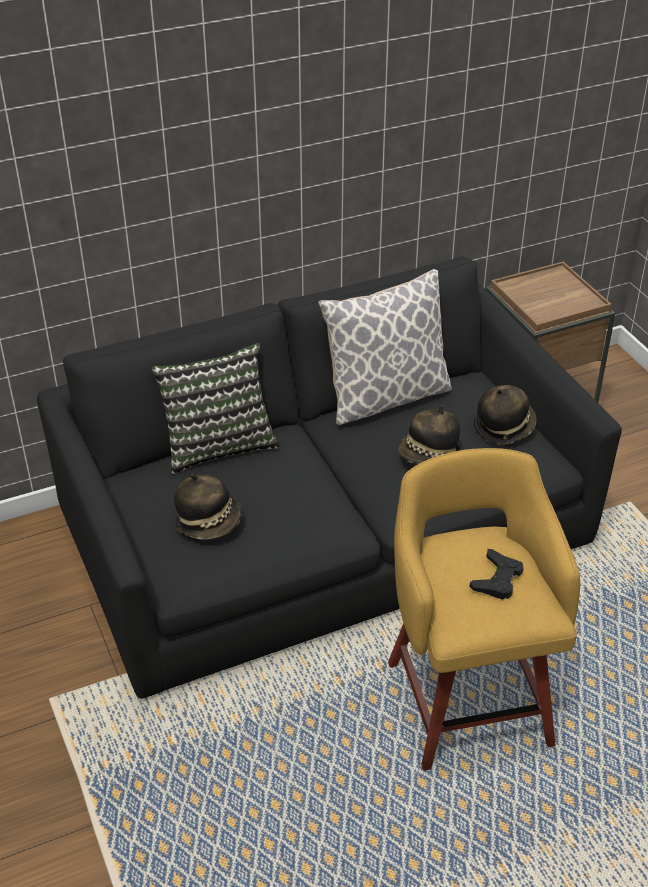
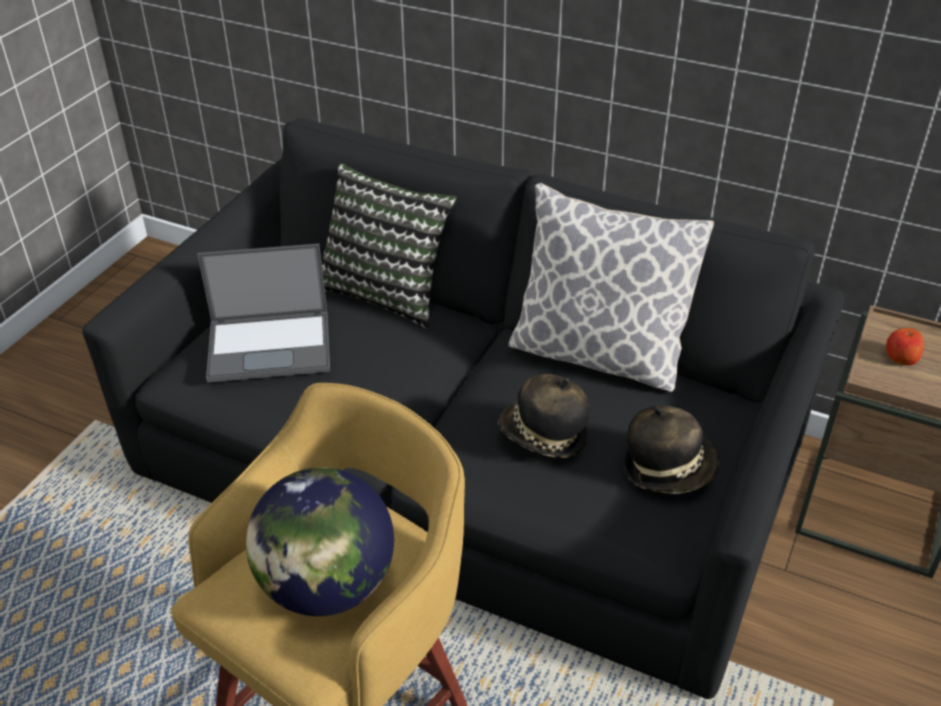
camera: 50 degrees right, 0 degrees up
hat [174,474,242,540] -> laptop [197,244,330,383]
black game controller [469,549,524,600] -> globe [246,467,394,616]
none -> apple [886,328,924,365]

